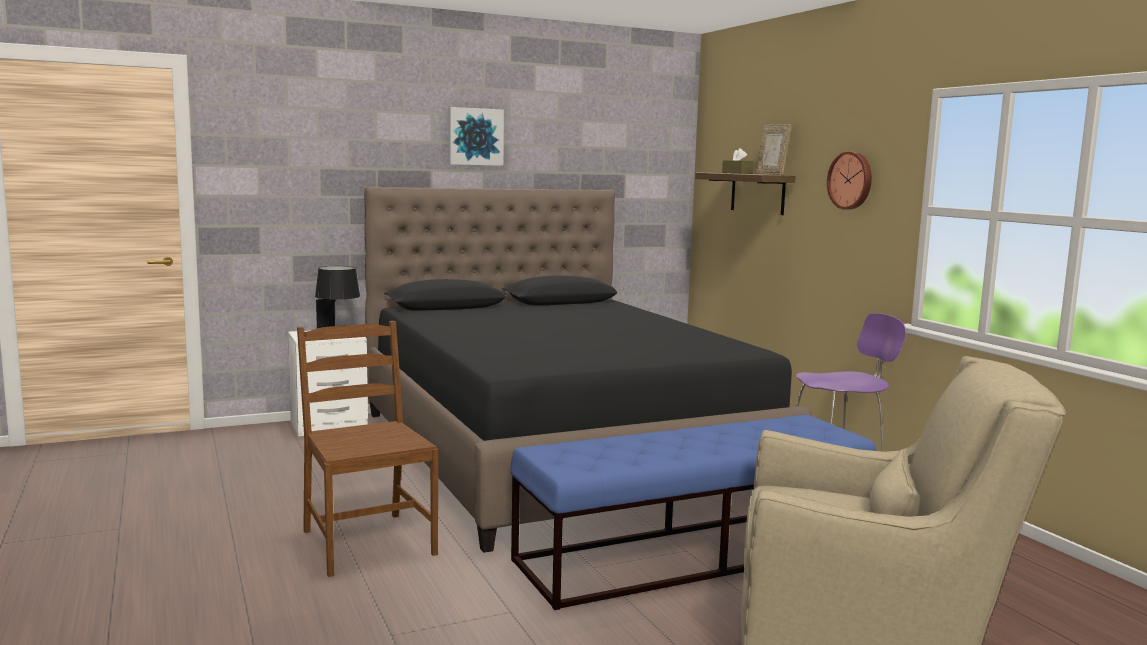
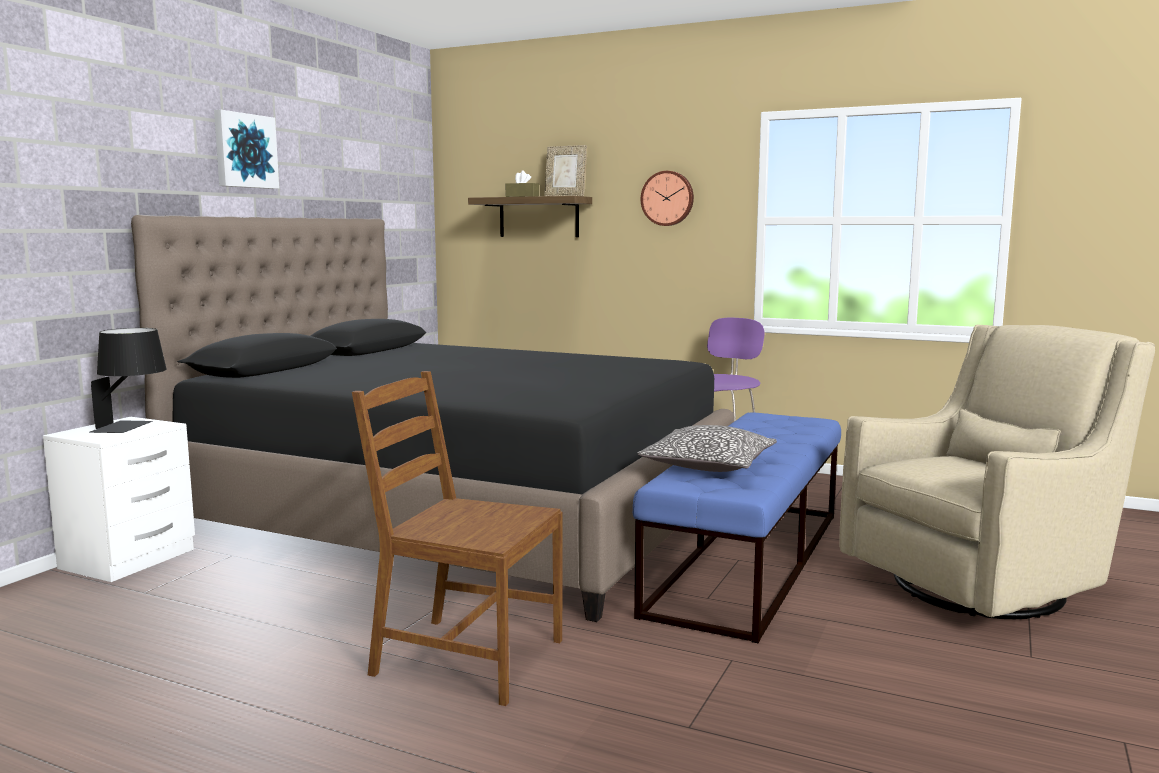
camera: 40 degrees left, 0 degrees up
none -> pillow [637,425,777,472]

